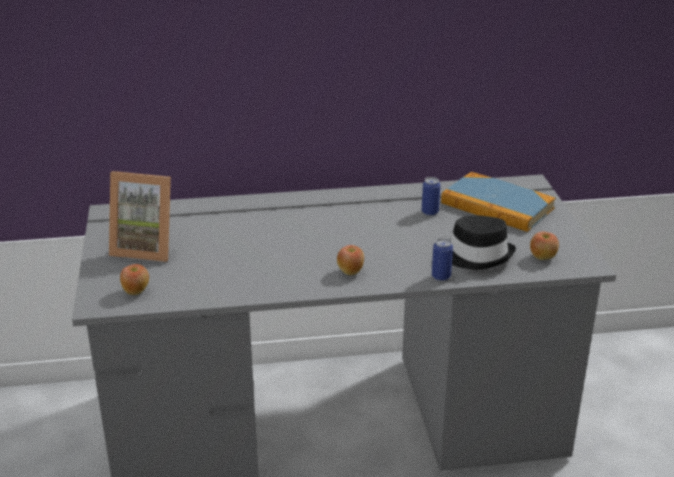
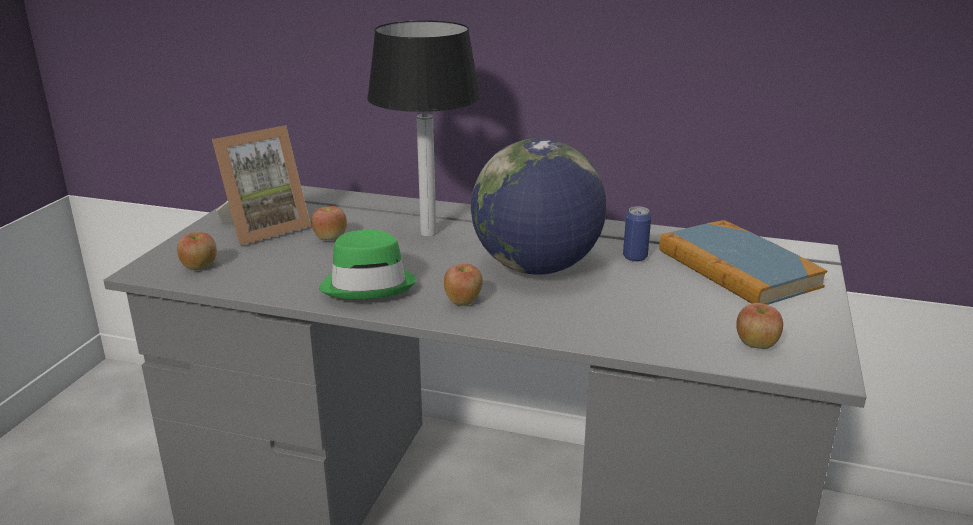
camera: 25 degrees right, 5 degrees down
picture frame [109,171,171,262] -> picture frame turned 75 degrees counterclockwise [212,125,311,245]
can [432,238,453,281] -> none
black hat [449,215,516,269] -> none
none -> apple [311,206,347,240]
none -> green hat [319,230,417,299]
none -> table lamp [367,20,481,236]
none -> globe [471,138,606,275]

